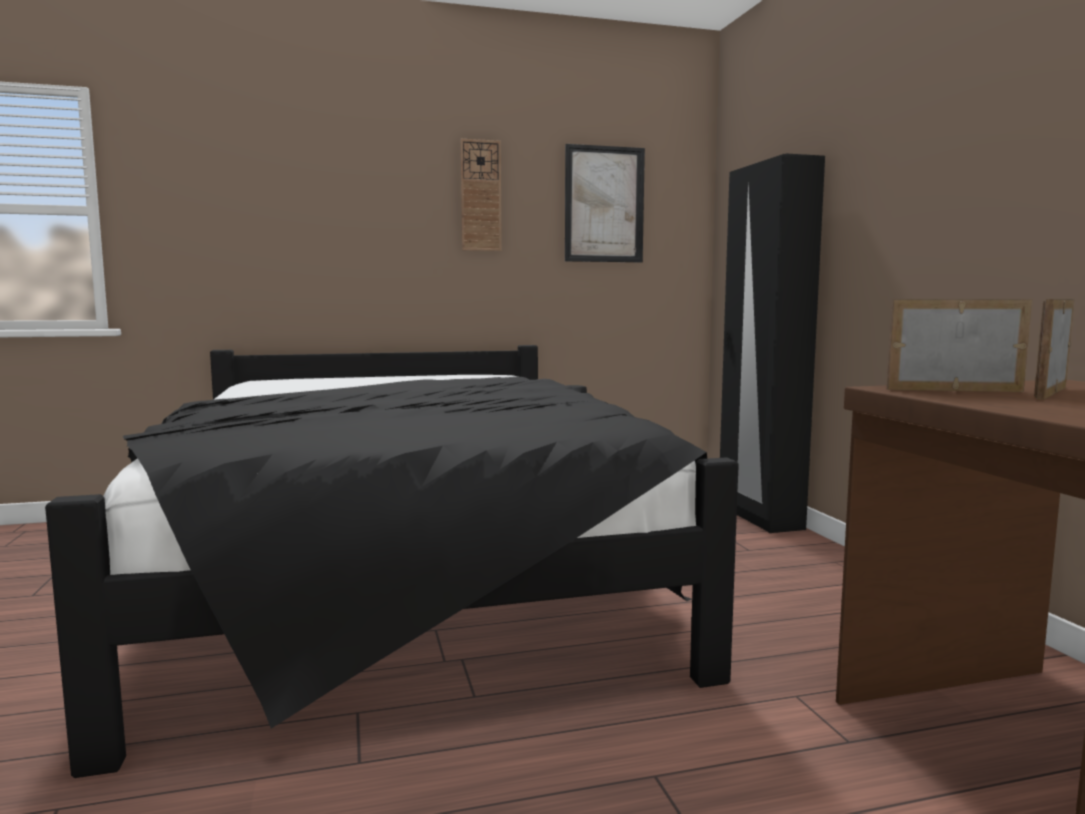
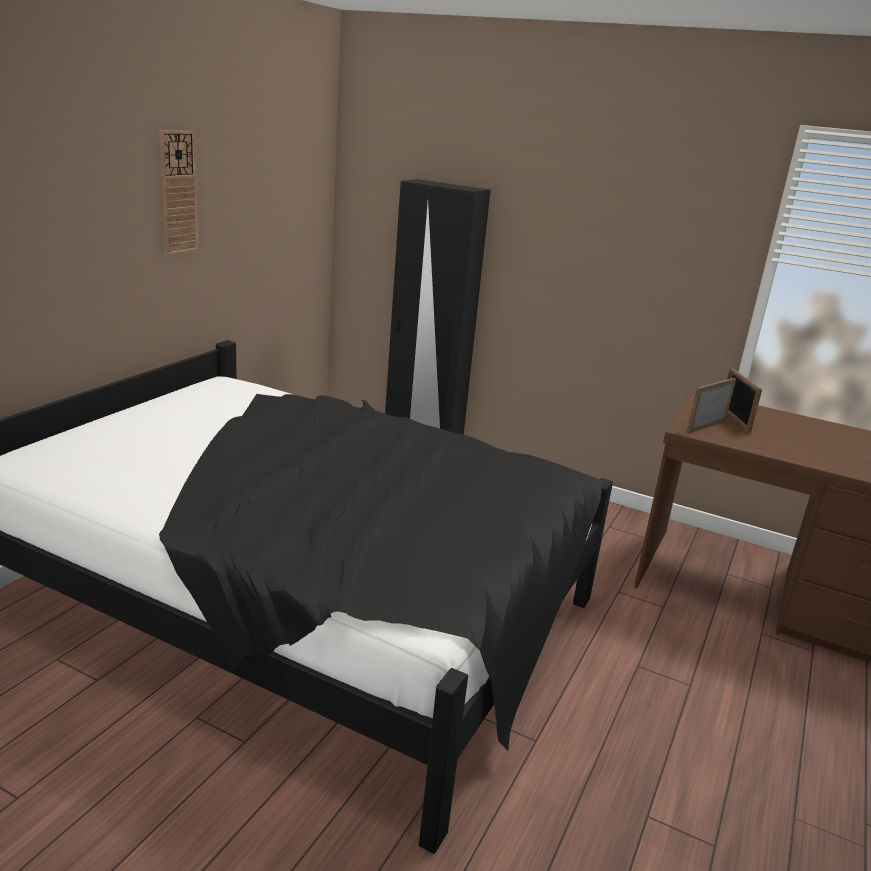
camera: 50 degrees left, 15 degrees up
picture [565,144,645,262] -> none

